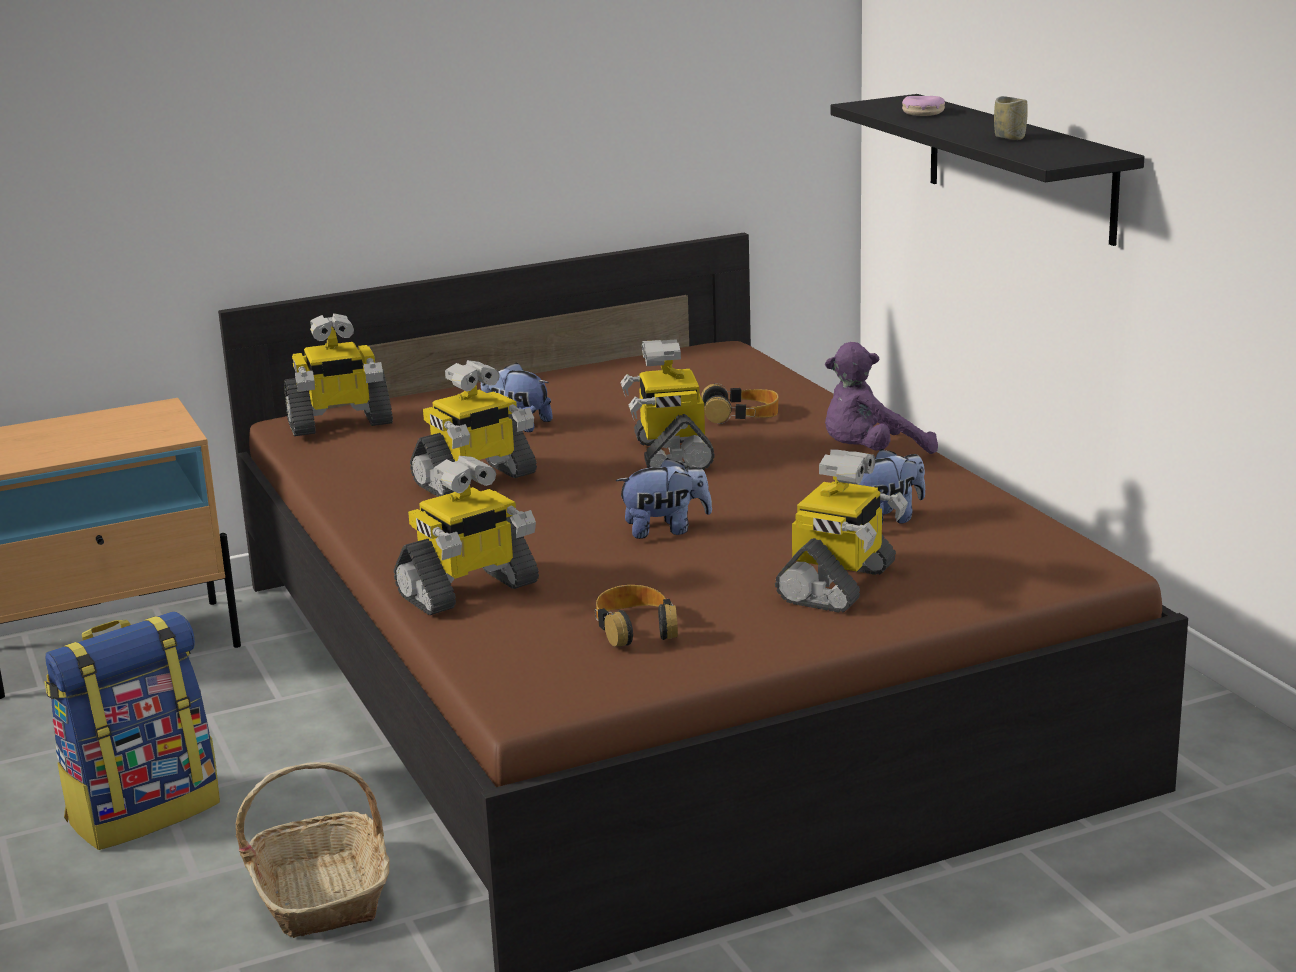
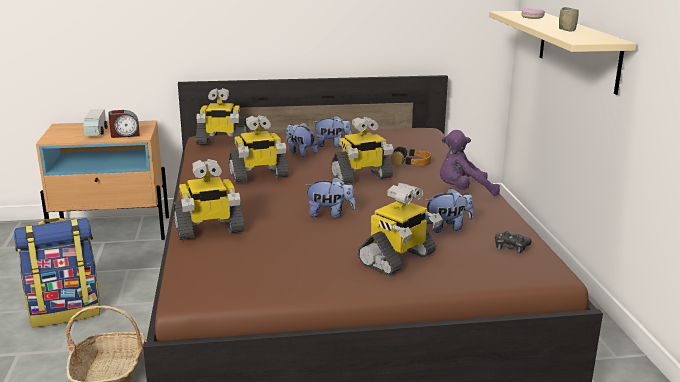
camera: 15 degrees right, 0 degrees up
headphones [595,585,678,647] -> none
toy robot [620,339,715,470] -> toy robot turned 120 degrees counterclockwise [331,117,393,183]
black shelf [831,94,1144,246] -> beige shelf [489,11,637,95]
none -> toy truck [83,109,108,136]
none -> alarm clock [108,110,140,138]
none -> plush toy [314,116,352,147]
none -> black game controller [495,231,532,253]

